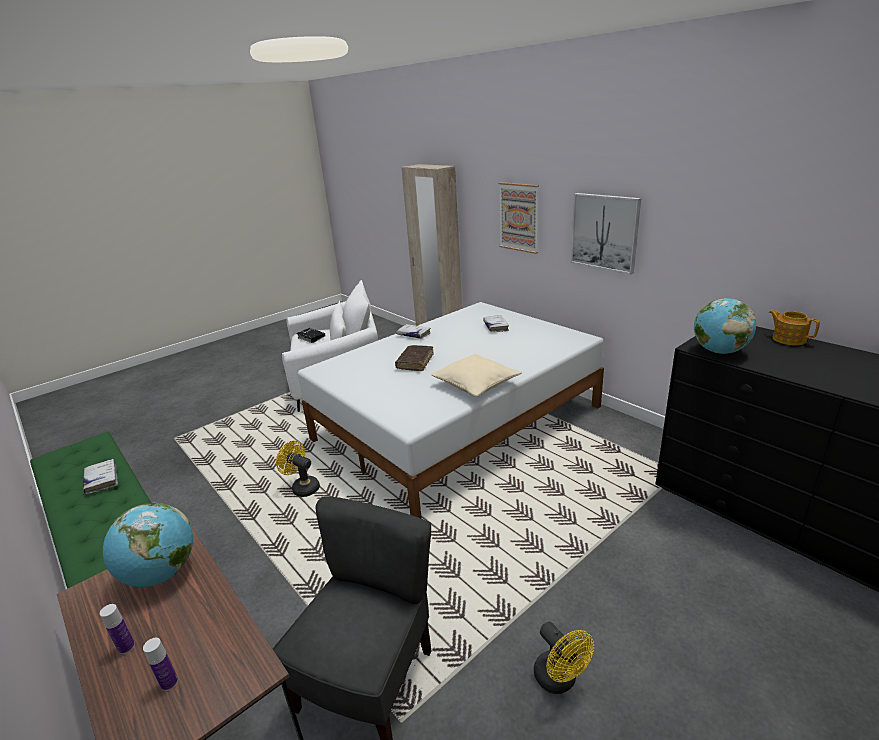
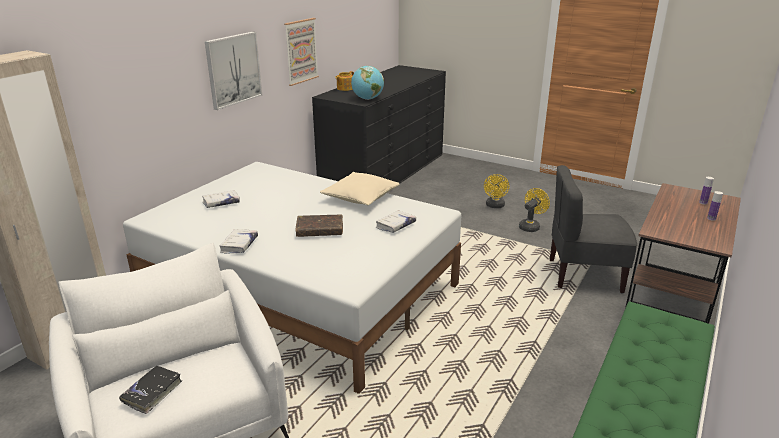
camera: 110 degrees left, 0 degrees up
white book [83,459,118,494] -> white book moved to [376,210,416,233]
globe [103,503,193,587] -> none
yellow fan [276,441,320,497] -> yellow fan moved to [484,174,509,208]
picture [499,182,539,254] -> picture moved to [284,18,319,86]

